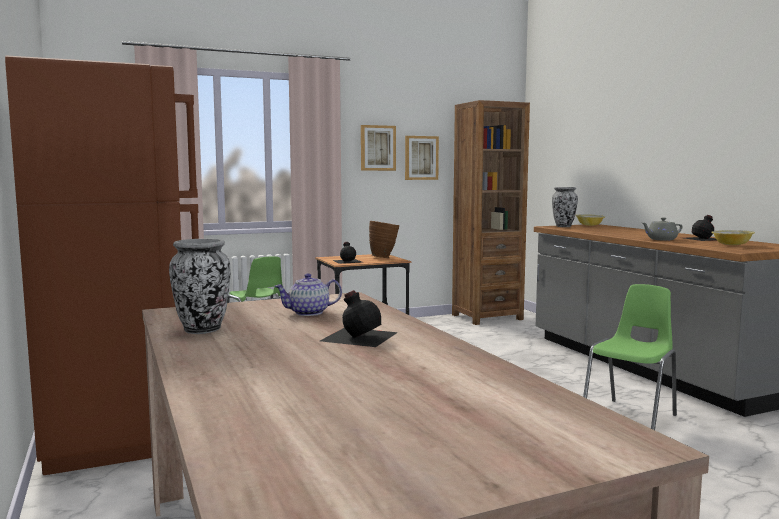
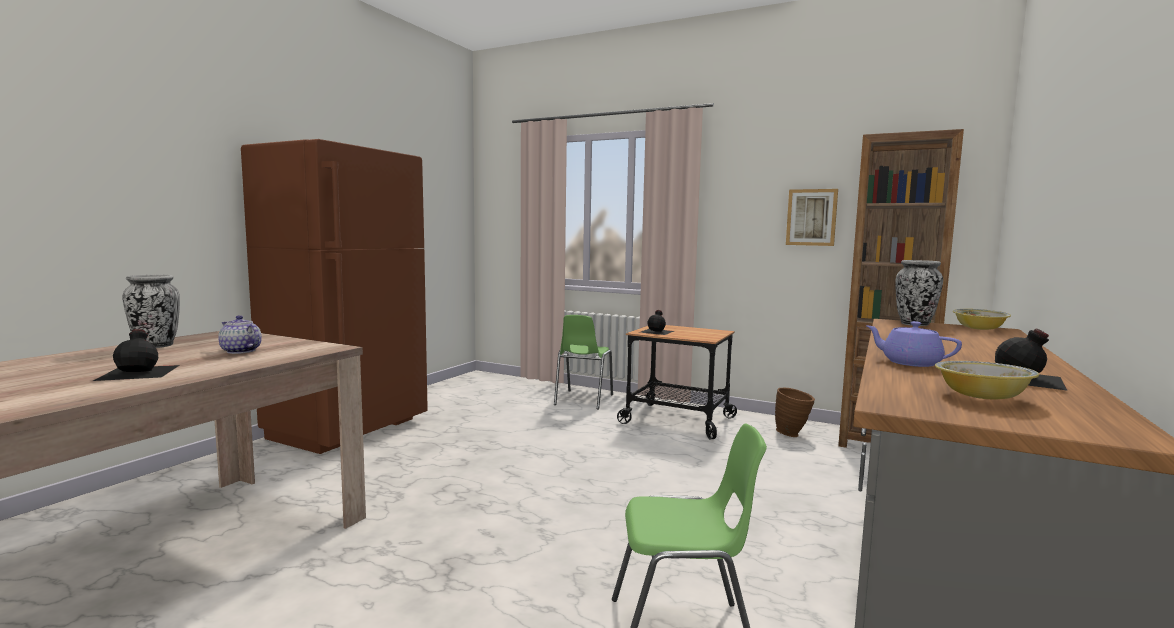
camera: 50 degrees right, 0 degrees up
picture [361,125,396,171] -> none
brown vase [369,221,399,258] -> brown vase moved to [775,388,815,437]
grey teapot [642,218,682,241] -> purple teapot [865,321,962,367]

